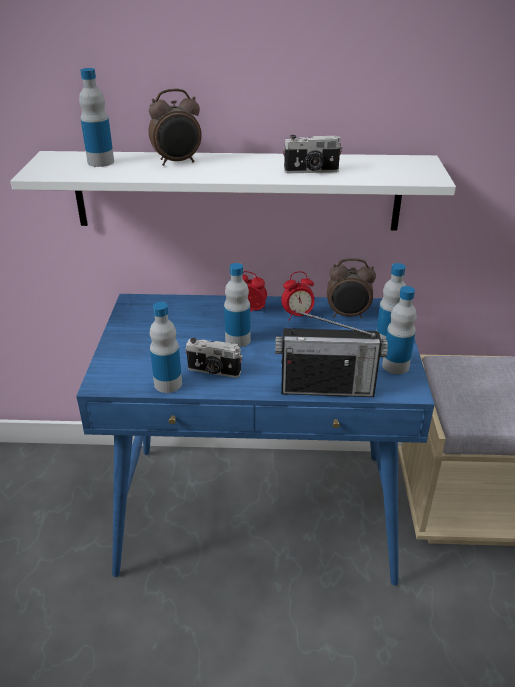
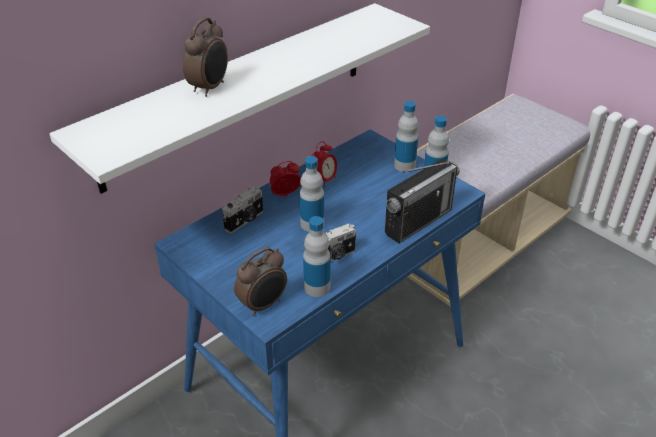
camera: 45 degrees left, 5 degrees up
bottle [79,68,114,167] -> none
camera [283,135,342,173] -> camera moved to [222,186,263,234]
alarm clock [327,258,376,319] -> alarm clock moved to [234,247,287,316]

